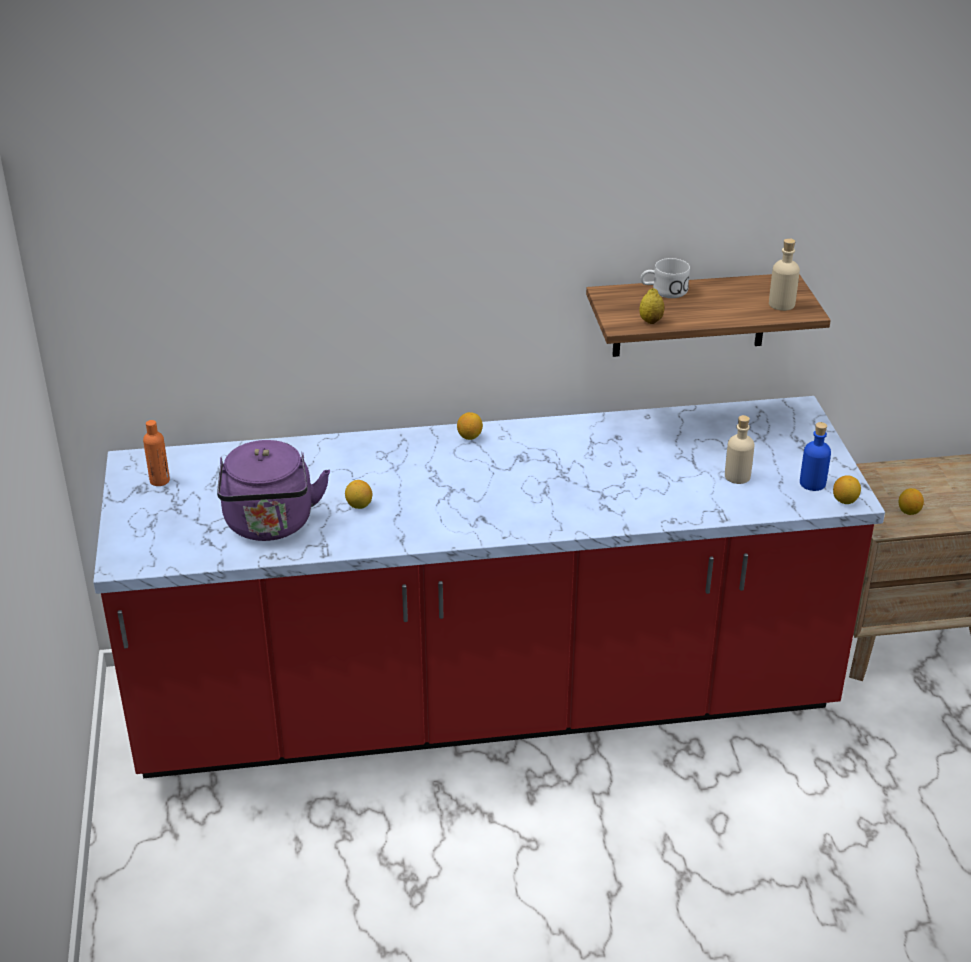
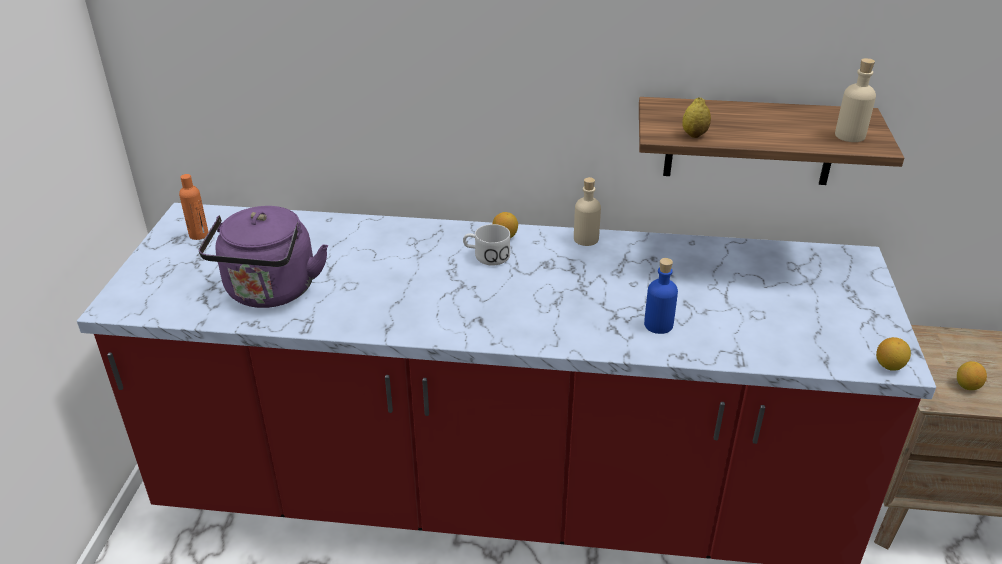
camera: 15 degrees right, 0 degrees up
lemon [345,480,372,509] -> none
white mug [641,258,690,298] -> white mug moved to [463,224,510,266]
beige bottle [725,415,754,484] -> beige bottle moved to [574,177,601,246]
blue bottle [800,422,831,491] -> blue bottle moved to [644,258,678,334]

